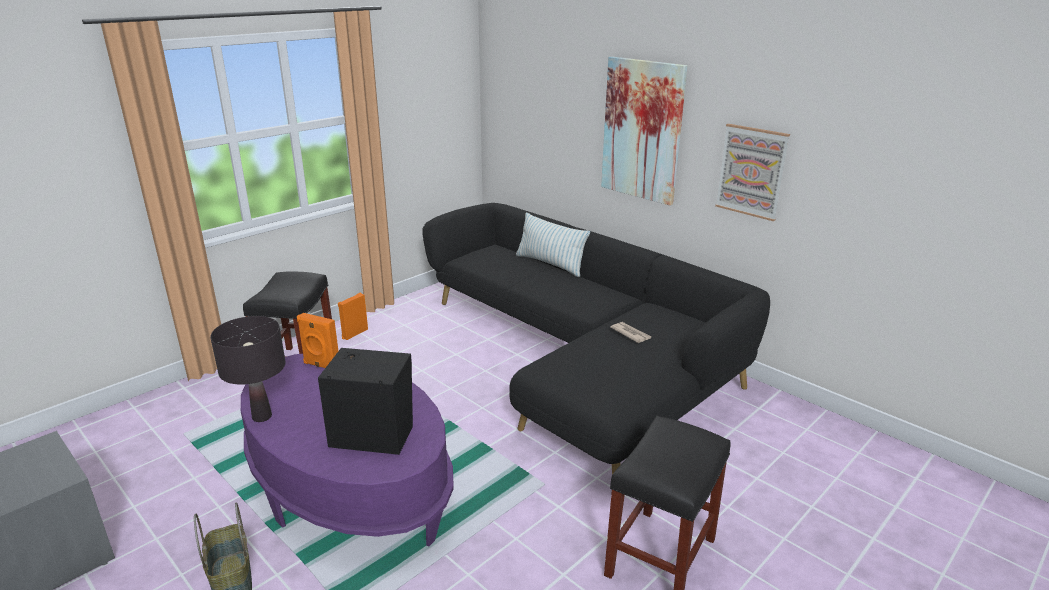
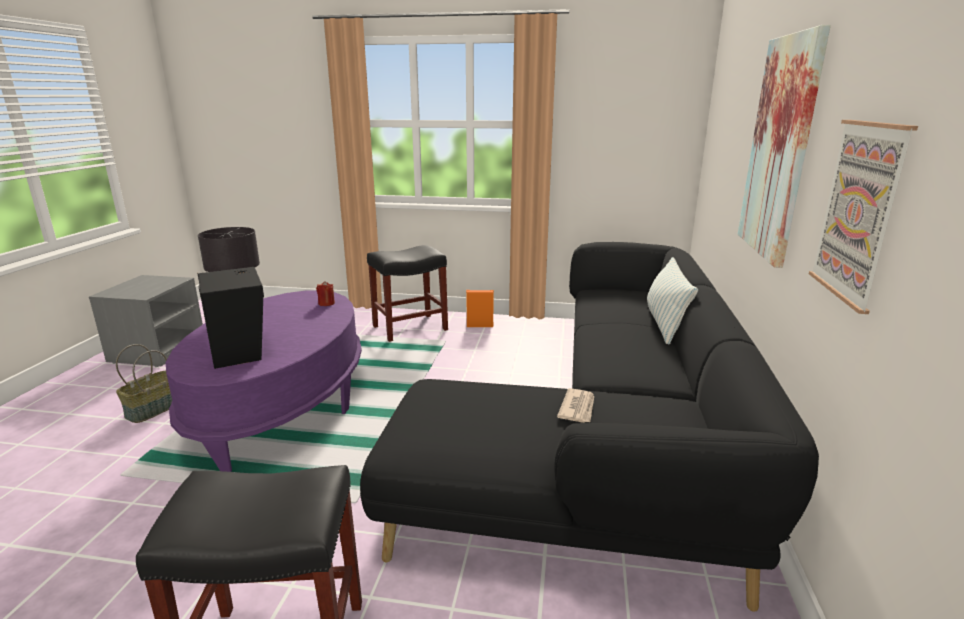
camera: 55 degrees right, 5 degrees down
orange speaker [297,313,338,368] -> red candle [316,281,335,306]

